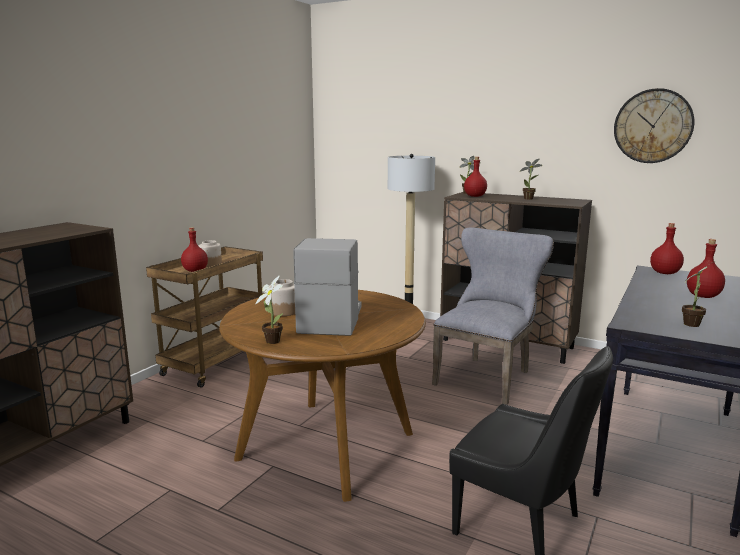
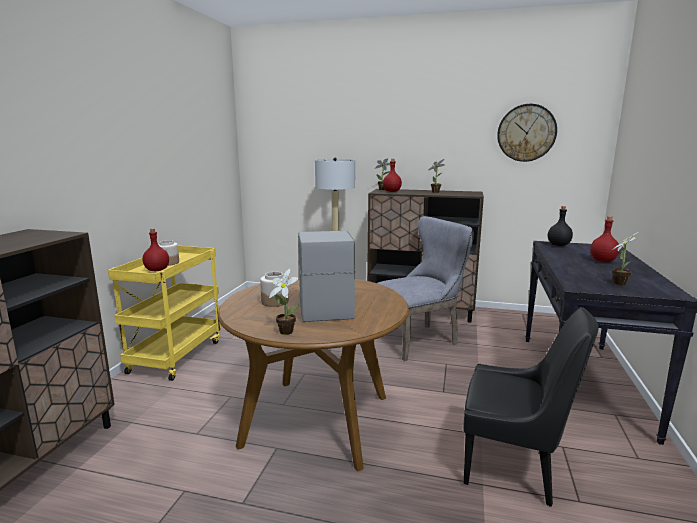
camera: 15 degrees left, 0 degrees up
brown cart [146,246,265,388] -> yellow cart [108,246,222,381]
grey chair [432,228,554,405] -> grey chair turned 45 degrees clockwise [377,216,474,361]
red bottle [650,223,684,274] -> black bottle [548,206,573,246]

